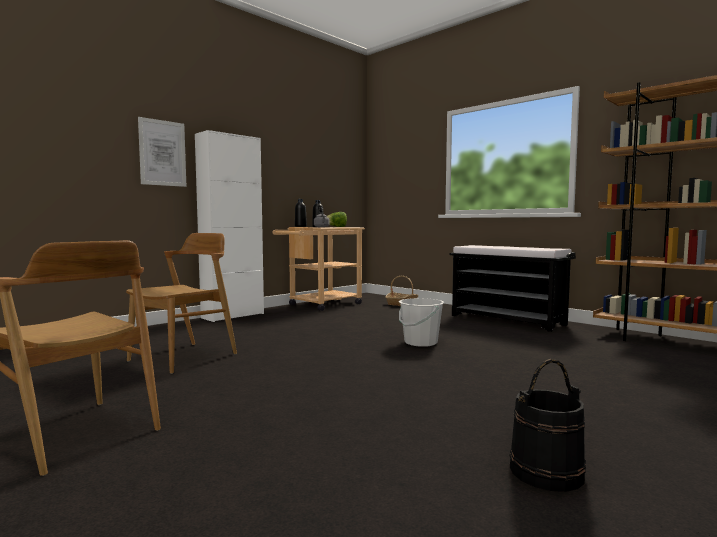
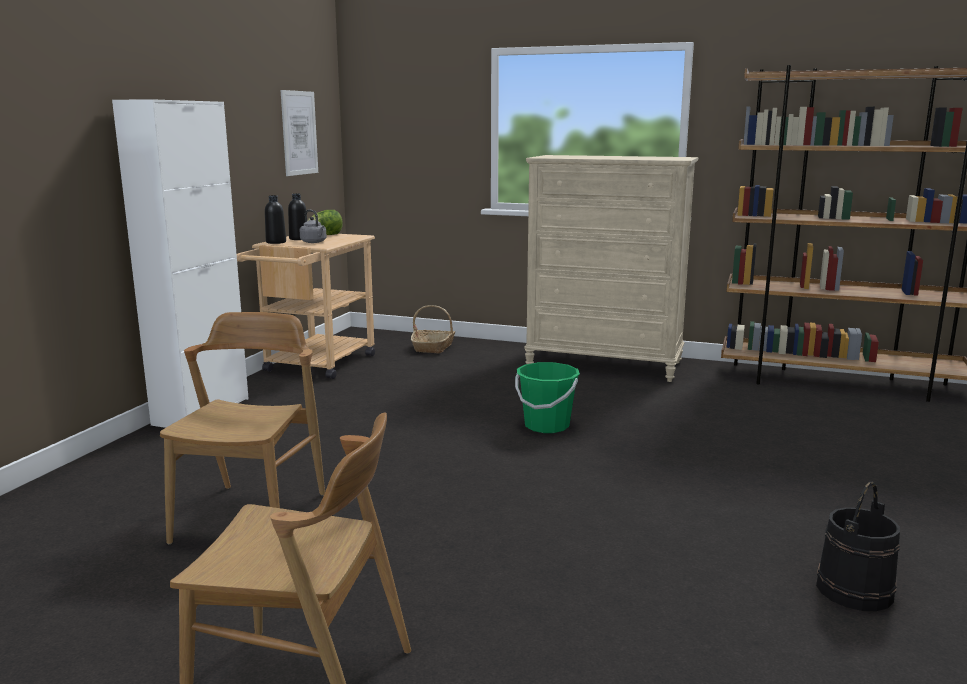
camera: 25 degrees left, 10 degrees up
picture [138,117,186,187] -> picture moved to [281,90,318,176]
white bucket [399,298,445,347] -> green bucket [515,362,580,433]
black bench [449,245,576,332] -> beige dresser [524,155,698,382]

